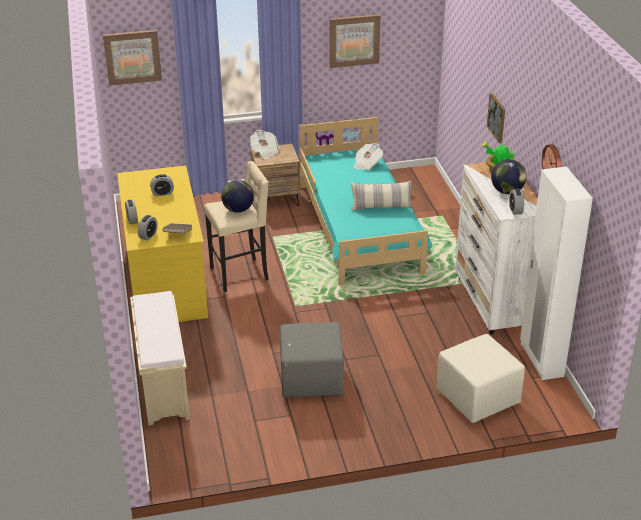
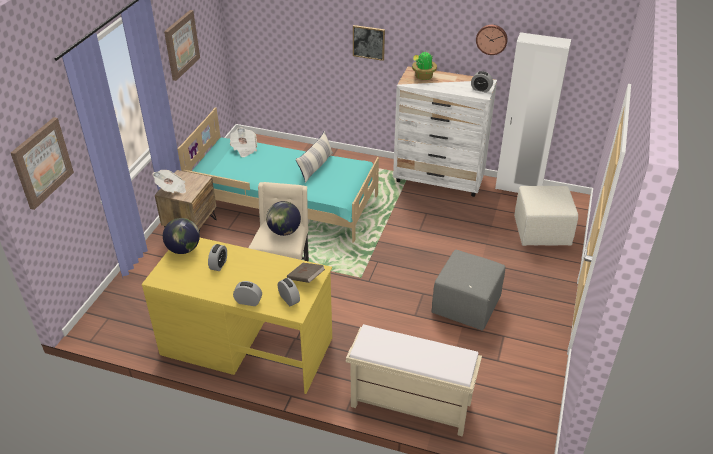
camera: 60 degrees left, 5 degrees up
globe [491,159,527,194] -> globe moved to [163,218,200,254]

